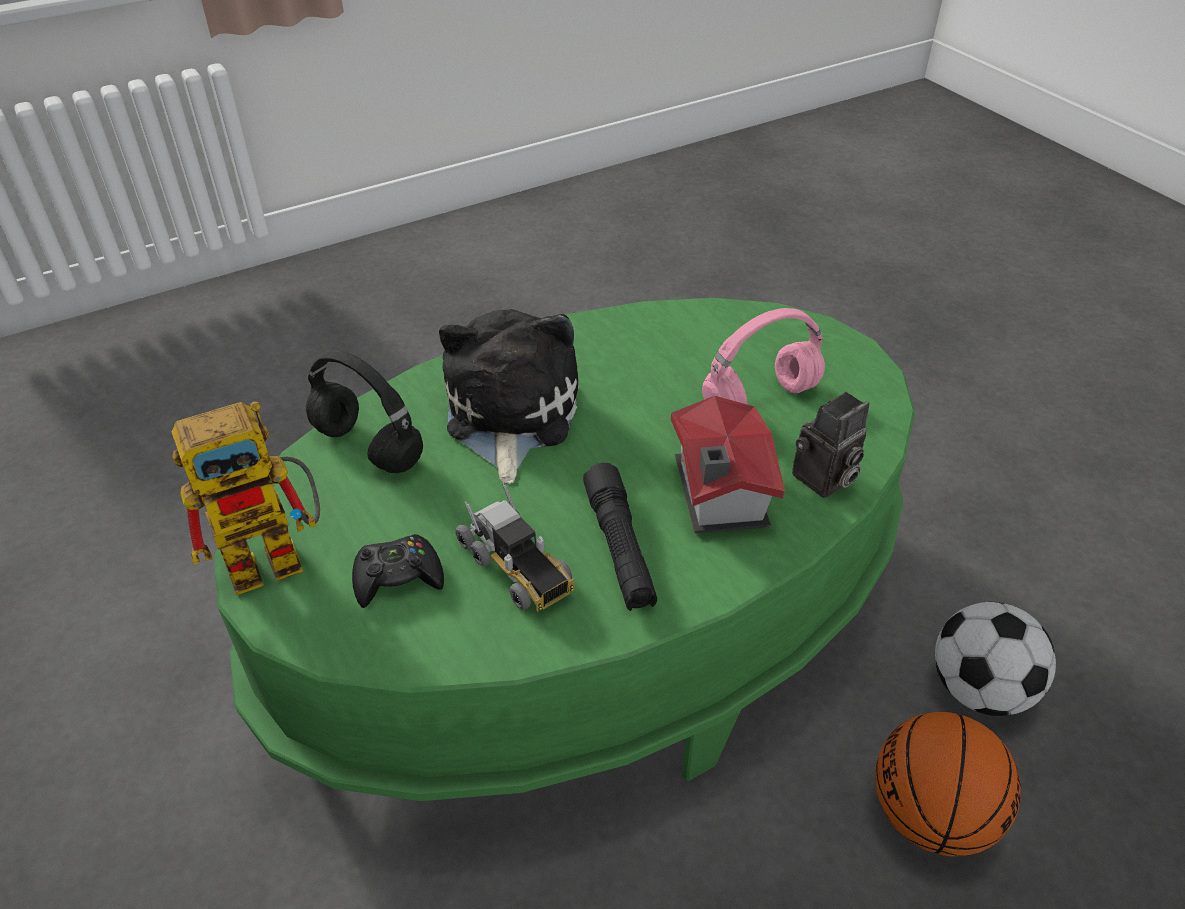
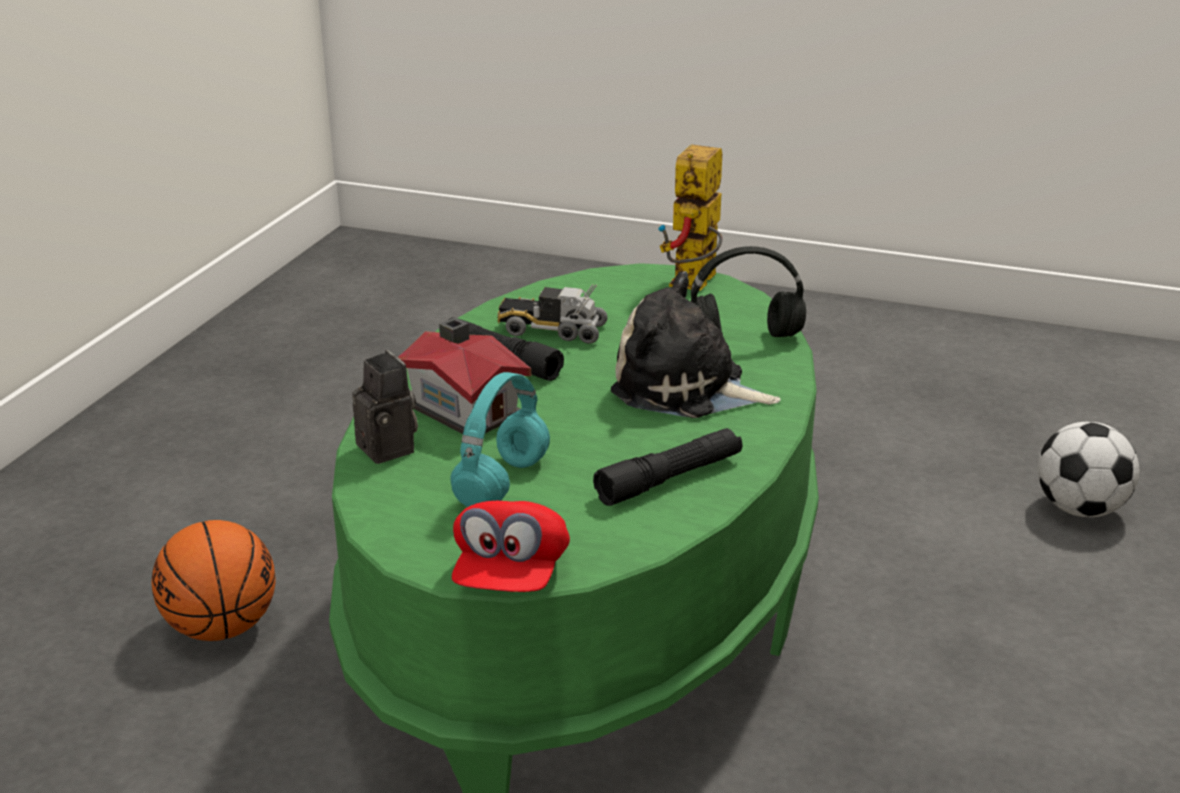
camera: 140 degrees right, 15 degrees down
black game controller [352,534,444,608] -> none
plush toy [439,309,578,484] -> plush toy turned 150 degrees clockwise [611,271,781,418]
pink headphones [702,308,825,405] -> turquoise headphones [450,372,550,507]
camera [792,392,869,498] -> camera turned 135 degrees clockwise [352,350,418,464]
football [935,602,1056,716] -> football moved to [1038,422,1139,517]
none -> red cap [452,501,570,592]
none -> black flashlight [593,428,743,506]

